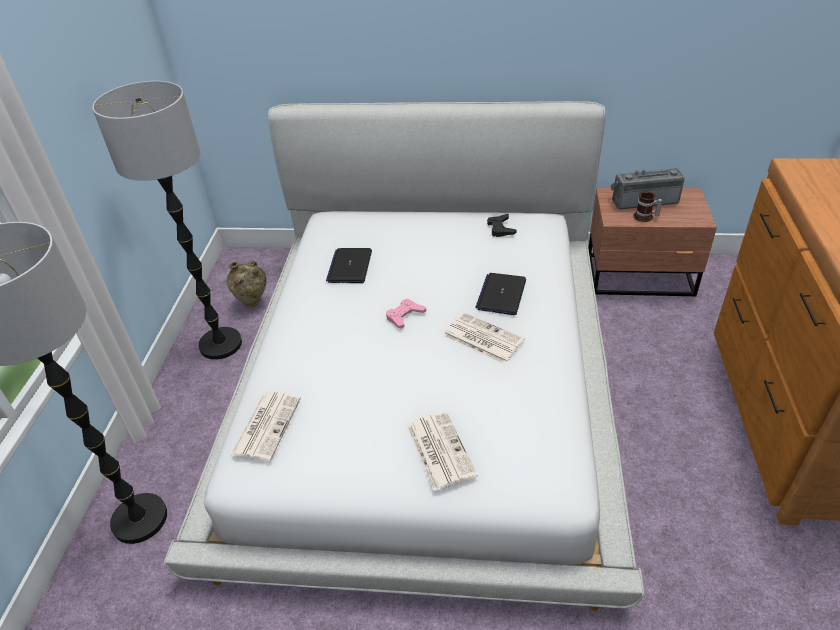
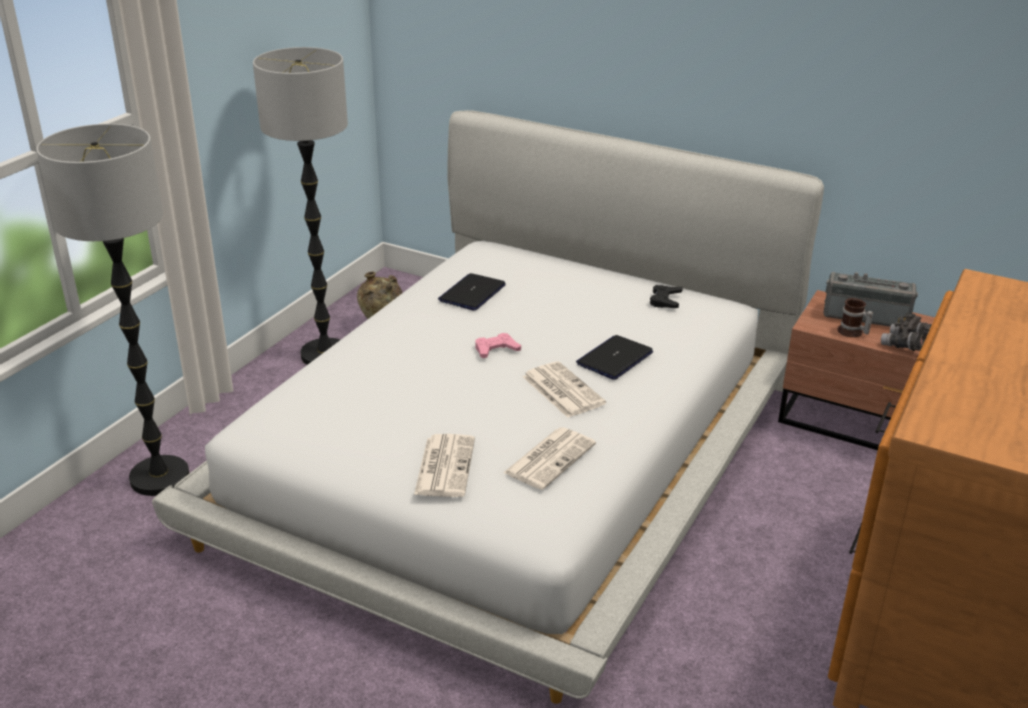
camera: 20 degrees right, 10 degrees down
newspaper [231,391,301,461] -> newspaper moved to [503,427,596,490]
none -> grey binoculars [881,313,932,350]

